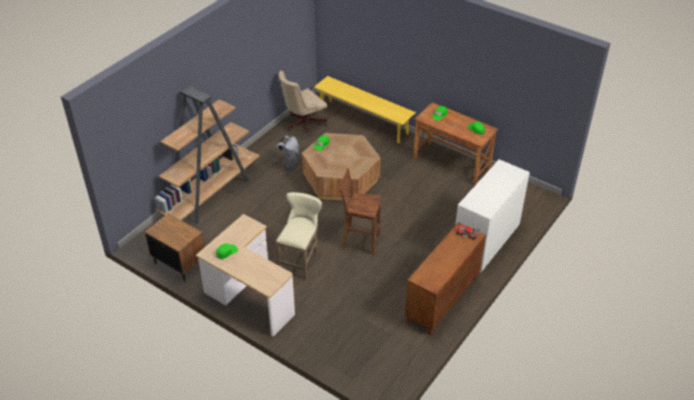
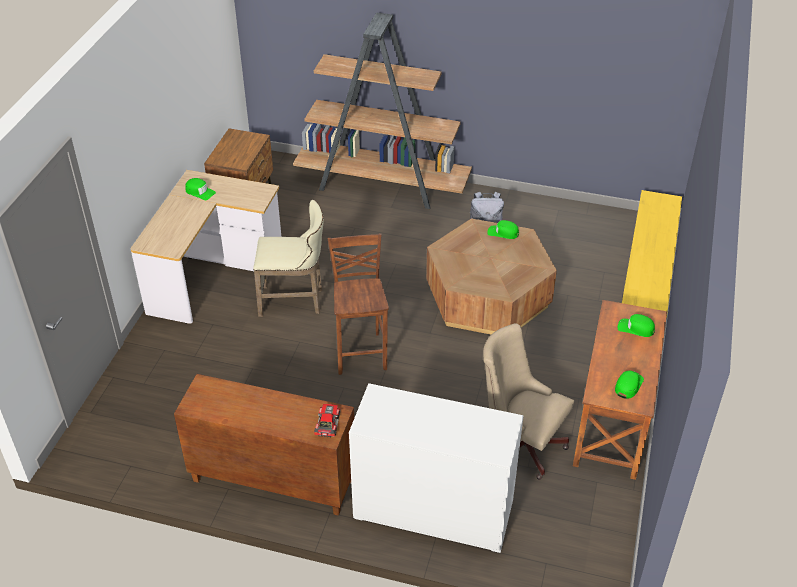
camera: 70 degrees right, 0 degrees up
beige office chair [279,71,327,136] -> beige office chair moved to [483,323,574,480]

